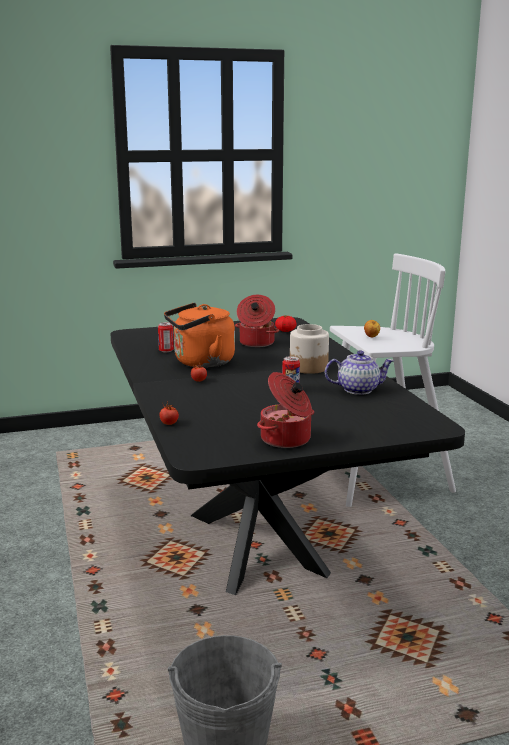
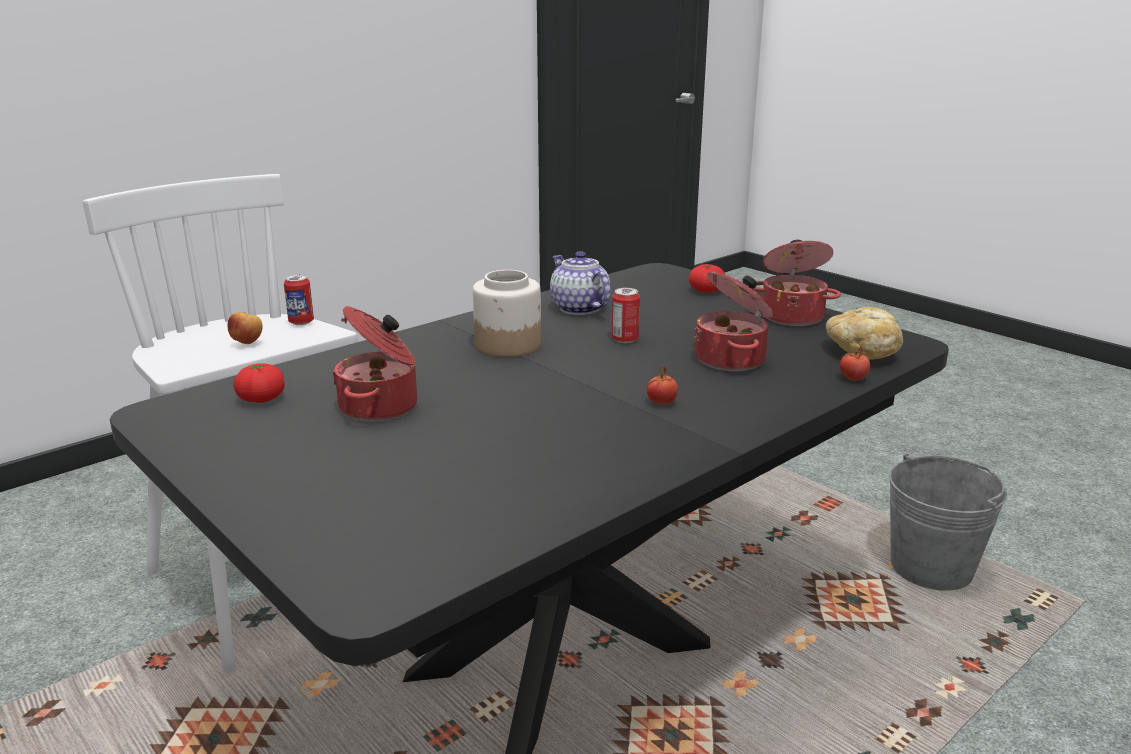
camera: 115 degrees left, 5 degrees up
can [158,322,174,352] -> can moved to [284,274,314,325]
orange kettle [164,303,235,368] -> none
none -> tomato [689,264,725,293]
none -> cooking pot [694,271,774,371]
none -> bread [826,307,903,360]

